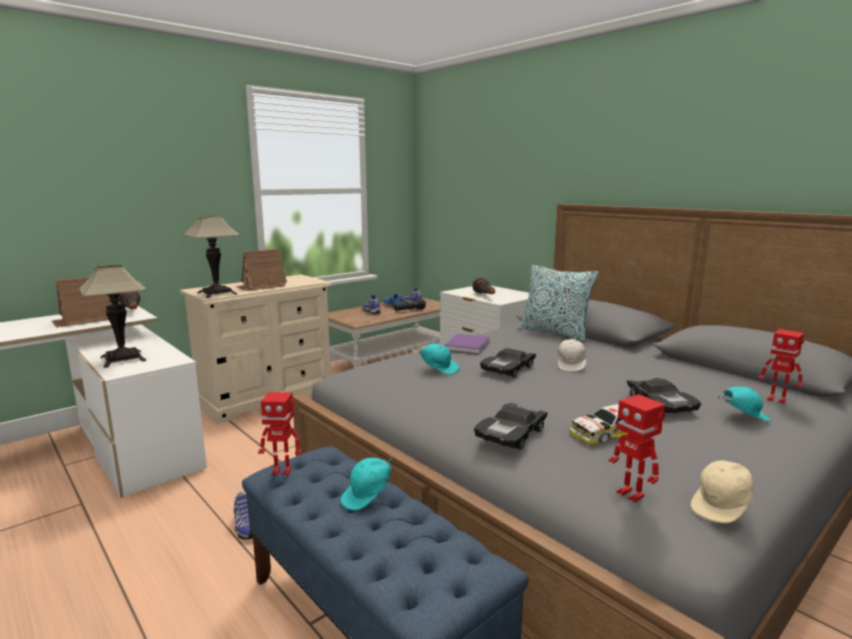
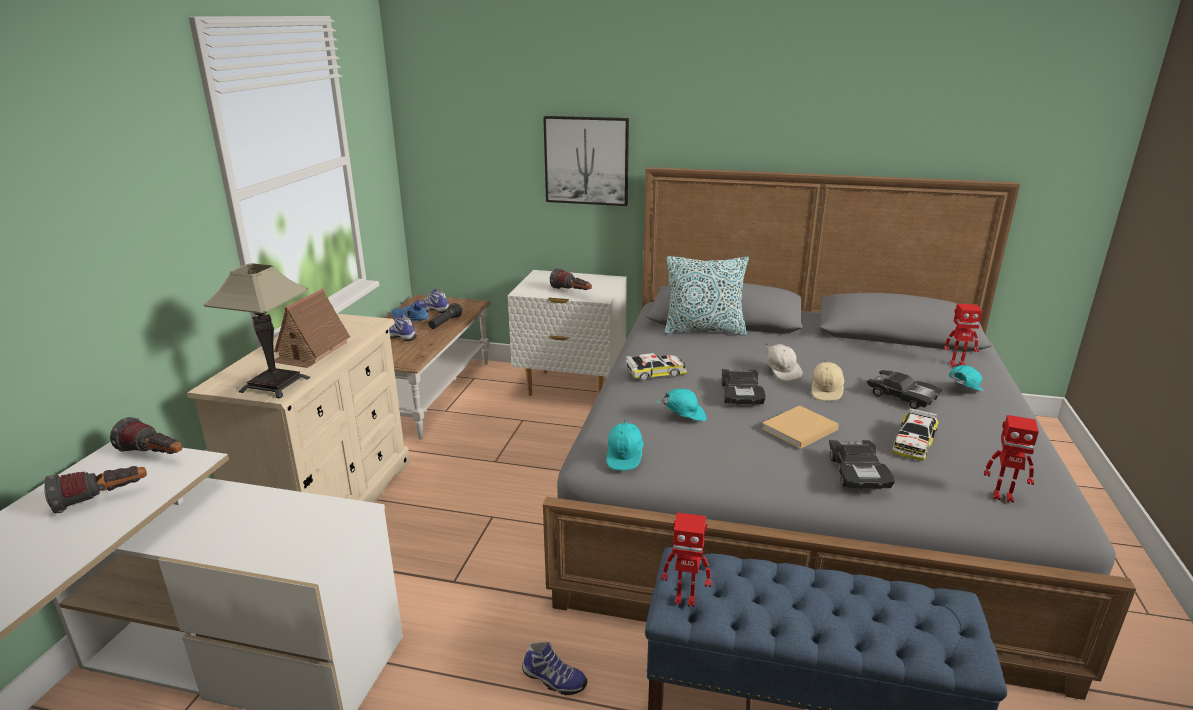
camera: 35 degrees left, 10 degrees up
toy house [52,277,112,328] -> flashlight [44,466,147,514]
table lamp [79,264,147,368] -> none
toy robot [258,392,301,476] -> toy robot turned 45 degrees clockwise [661,512,711,607]
turquoise cap [340,455,392,511] -> turquoise cap moved to [606,419,644,471]
purple book [445,334,490,354] -> toy car [626,353,687,380]
beige cap [691,458,754,523] -> beige cap moved to [811,359,844,401]
none -> picture [543,116,629,206]
none -> beige book [761,406,839,449]

